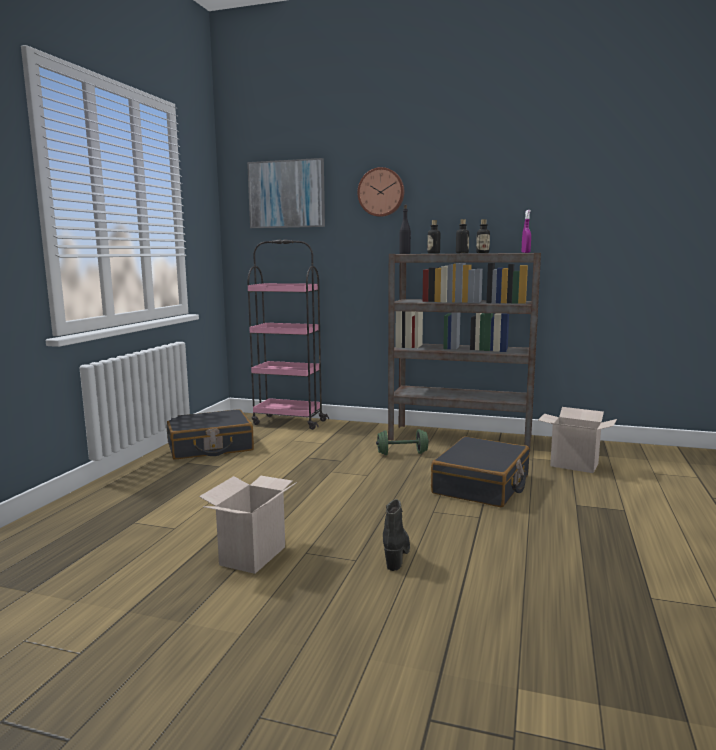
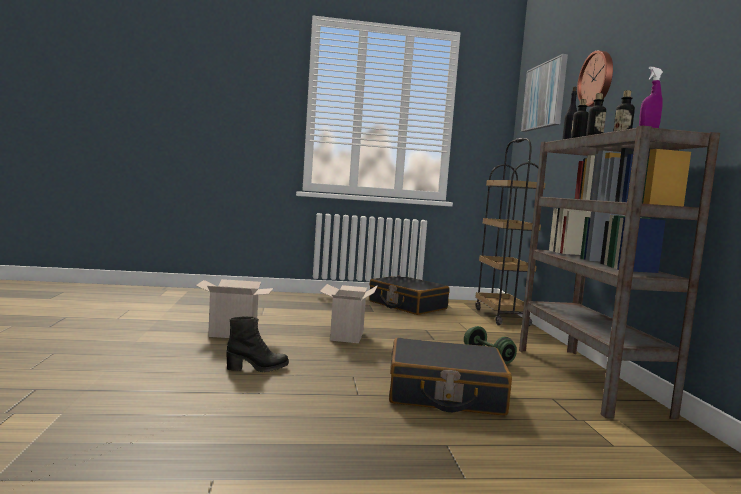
camera: 65 degrees right, 5 degrees down
pink cart [247,239,329,430] -> brown cart [475,138,546,326]
cardboard box [538,407,617,473] -> cardboard box moved to [320,284,378,343]

